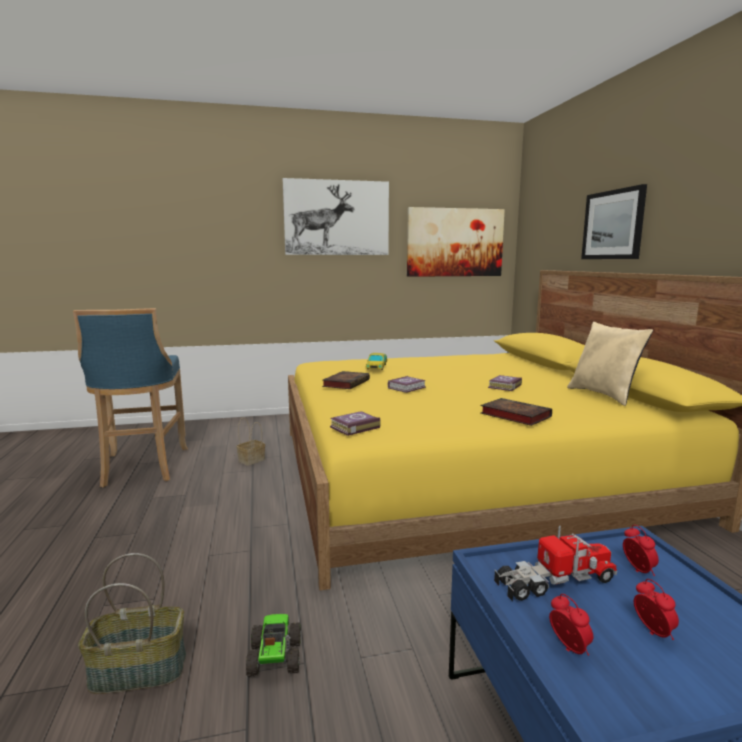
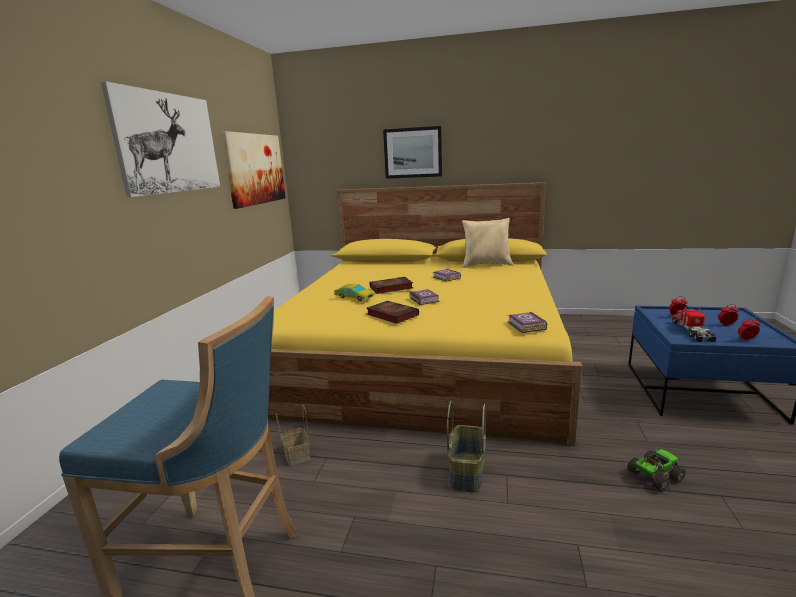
camera: 65 degrees left, 5 degrees up
basket [78,553,186,694] -> basket moved to [447,401,486,492]
toy truck [246,614,301,677] -> toy truck turned 135 degrees clockwise [627,449,686,492]
book [481,398,552,426] -> book moved to [369,277,413,294]

